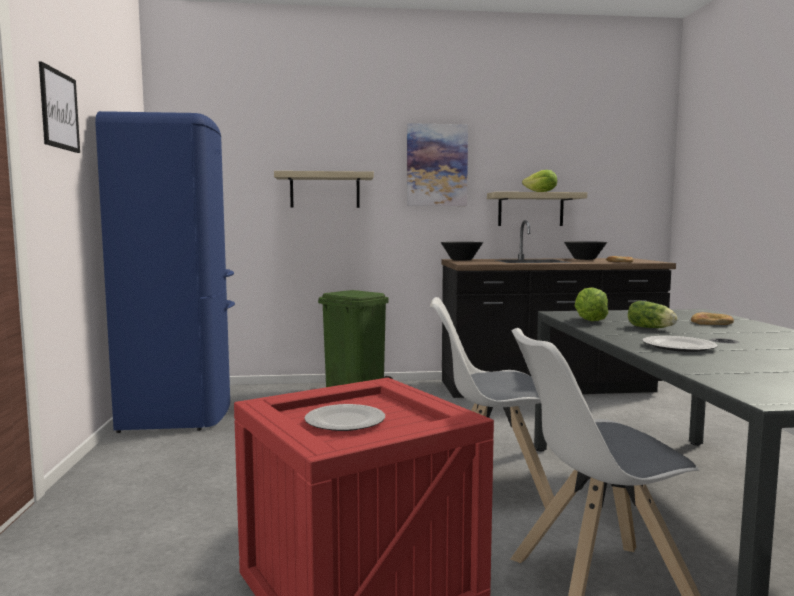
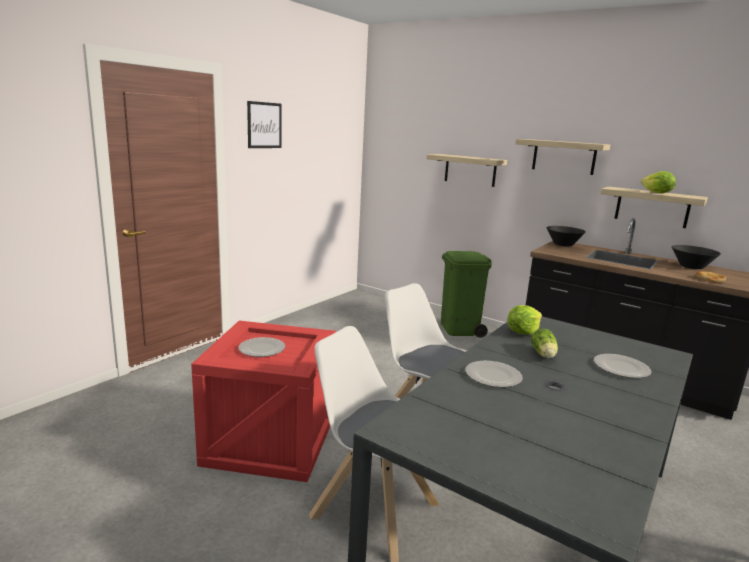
camera: 40 degrees right, 10 degrees up
blue fridge [95,111,235,433] -> none
picture [407,123,468,206] -> shelf [516,139,610,175]
bread [691,312,734,325] -> plate [594,354,651,378]

